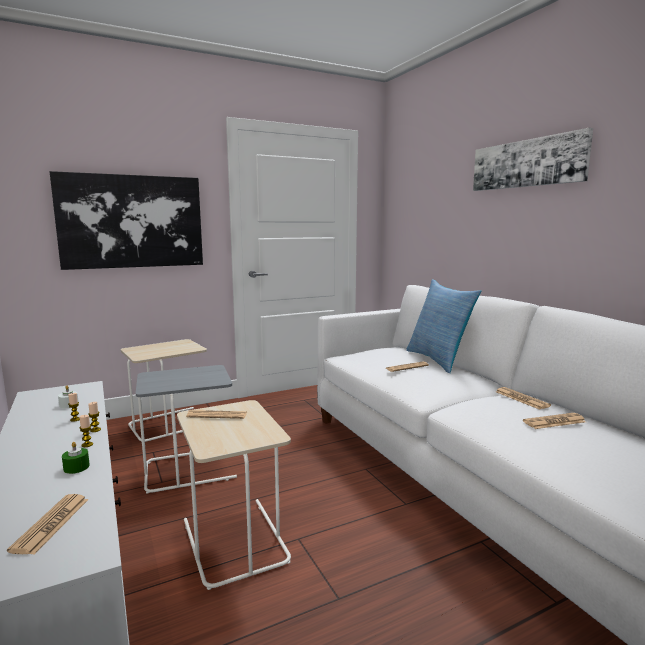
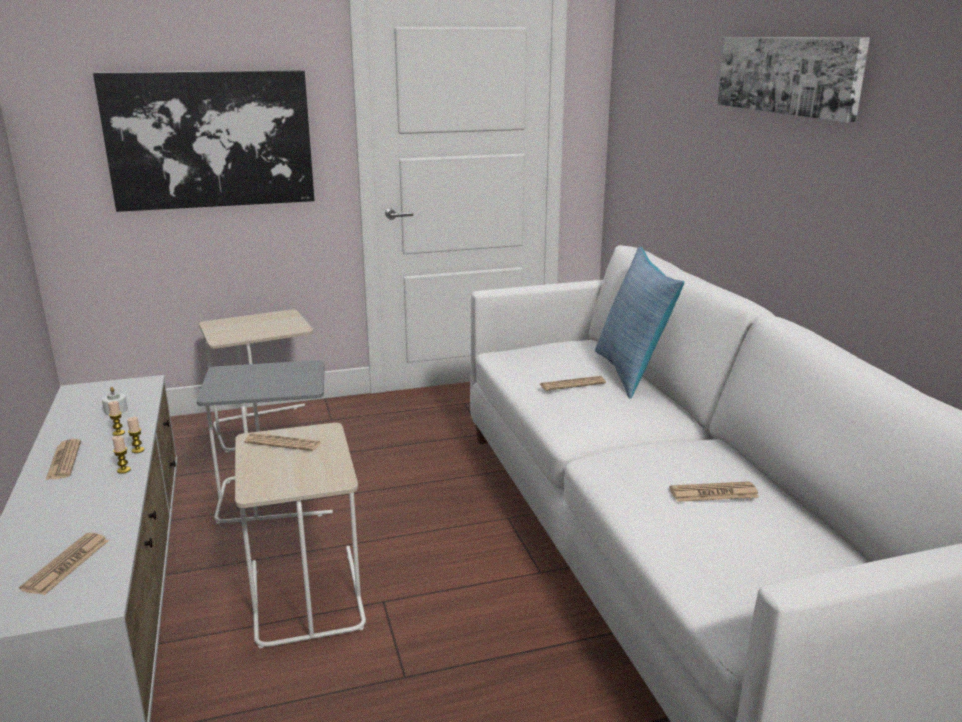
camera: 10 degrees right, 10 degrees up
green candle [62,442,90,474] -> none
newspaper [496,387,551,410] -> newspaper moved to [46,439,81,480]

